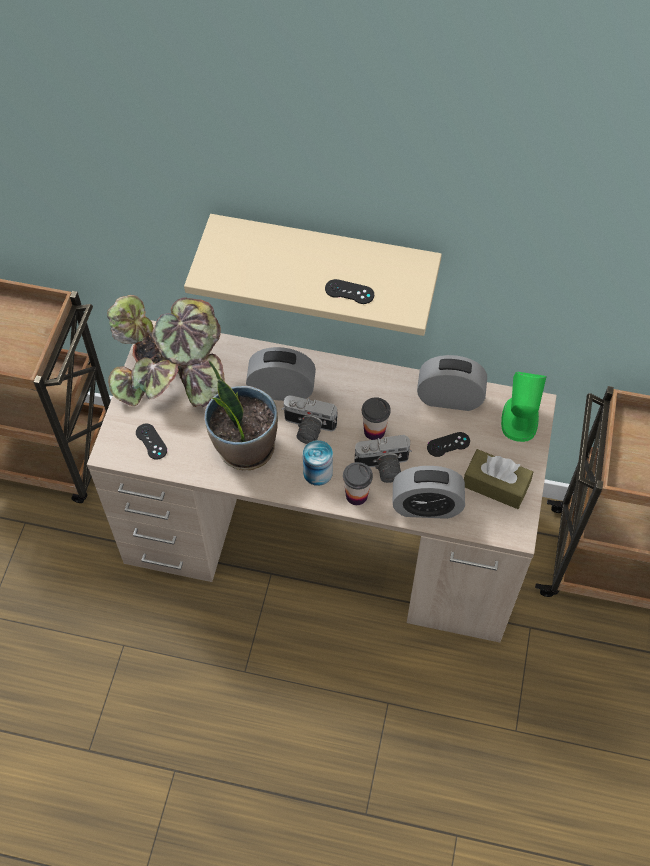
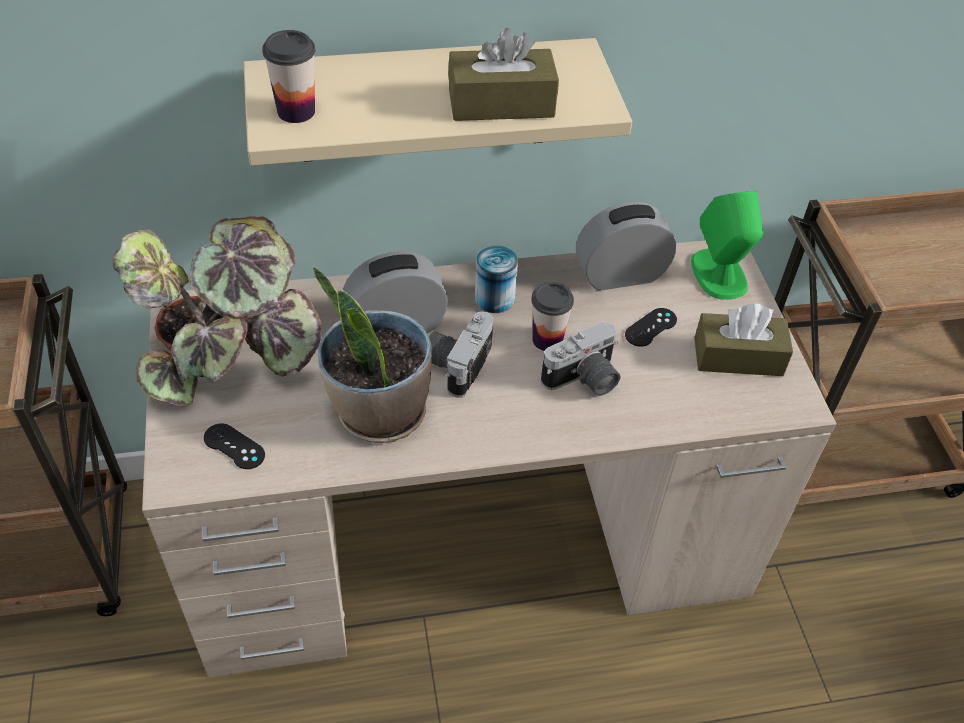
camera: 25 degrees left, 10 degrees down
camera [281,395,338,444] -> camera turned 120 degrees clockwise [429,312,493,398]
can [303,440,333,486] -> can moved to [475,246,518,313]
black game controller [325,279,374,304] -> brown tissue box [448,28,559,121]
cup [343,462,373,505] -> cup moved to [262,30,315,123]
alarm clock [393,466,465,519] -> none

